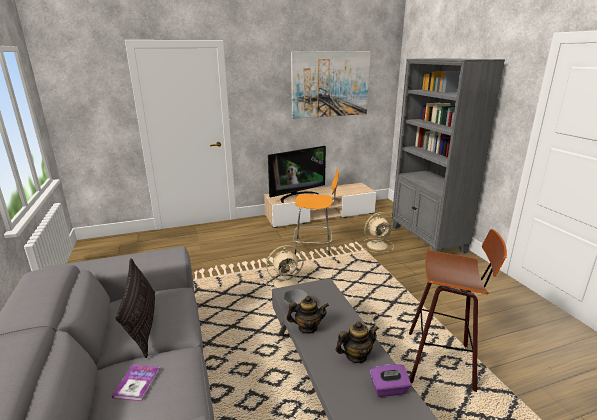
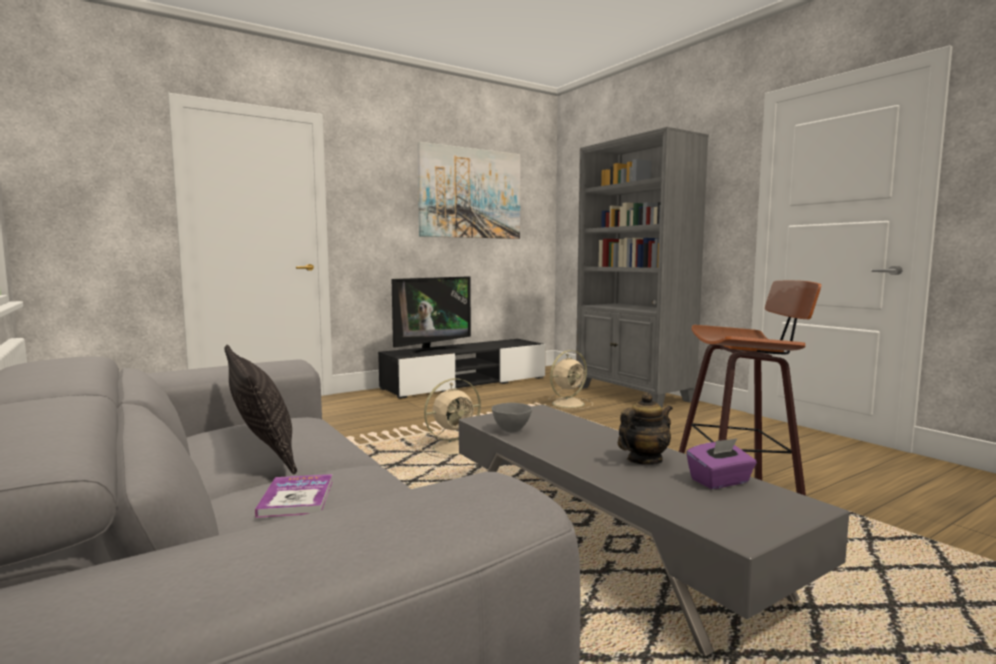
camera: 15 degrees left, 15 degrees down
beige tv stand [264,183,376,228] -> black tv stand [378,339,546,399]
teapot [286,296,329,334] -> none
orange stool [293,169,339,255] -> none

